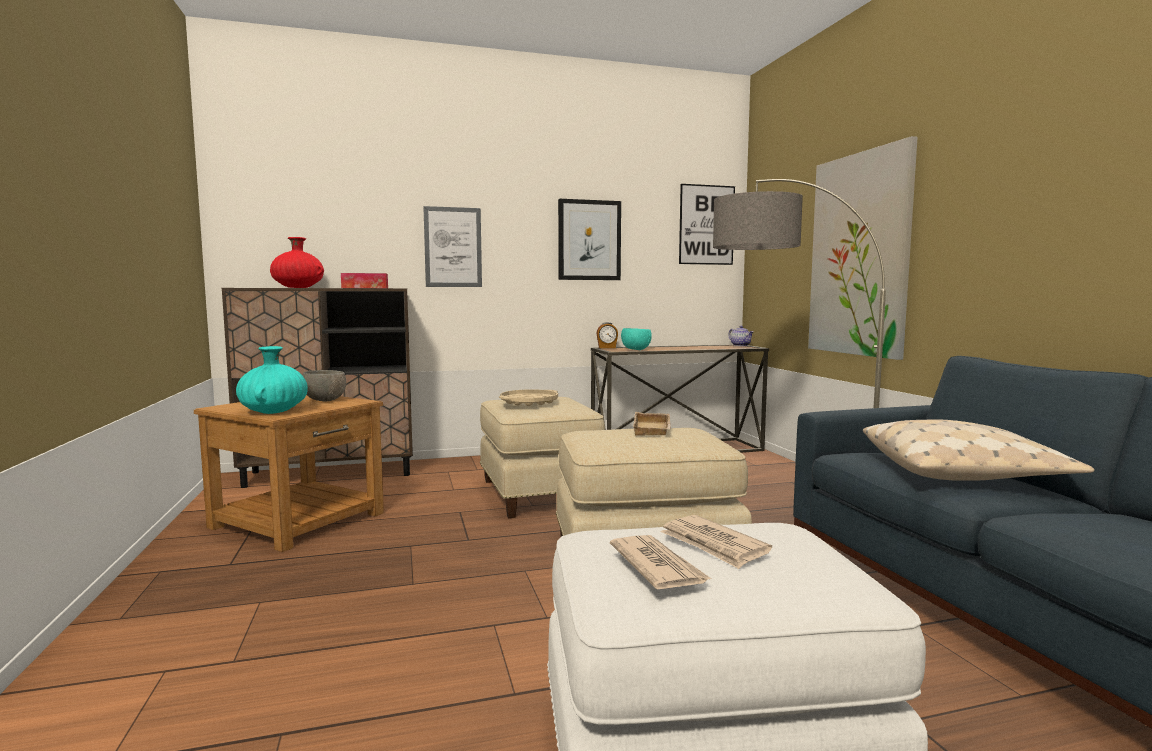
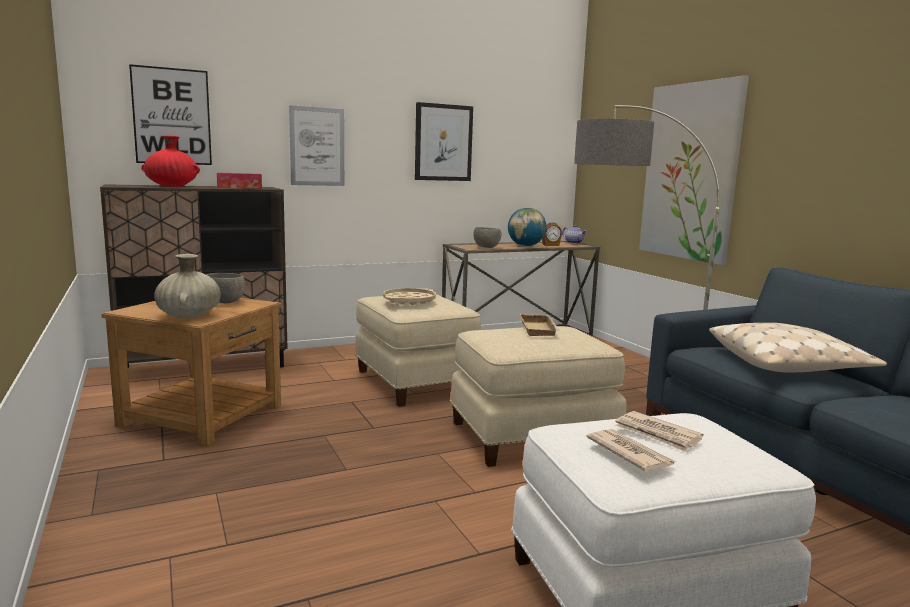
camera: 10 degrees left, 5 degrees up
turquoise vase [236,346,308,414] -> beige vase [154,254,221,319]
alarm clock [596,322,618,348] -> alarm clock moved to [542,222,562,246]
turquoise bowl [621,328,652,350] -> grey bowl [473,227,501,248]
picture [679,184,735,265] -> picture moved to [129,64,212,165]
none -> globe [508,207,546,246]

